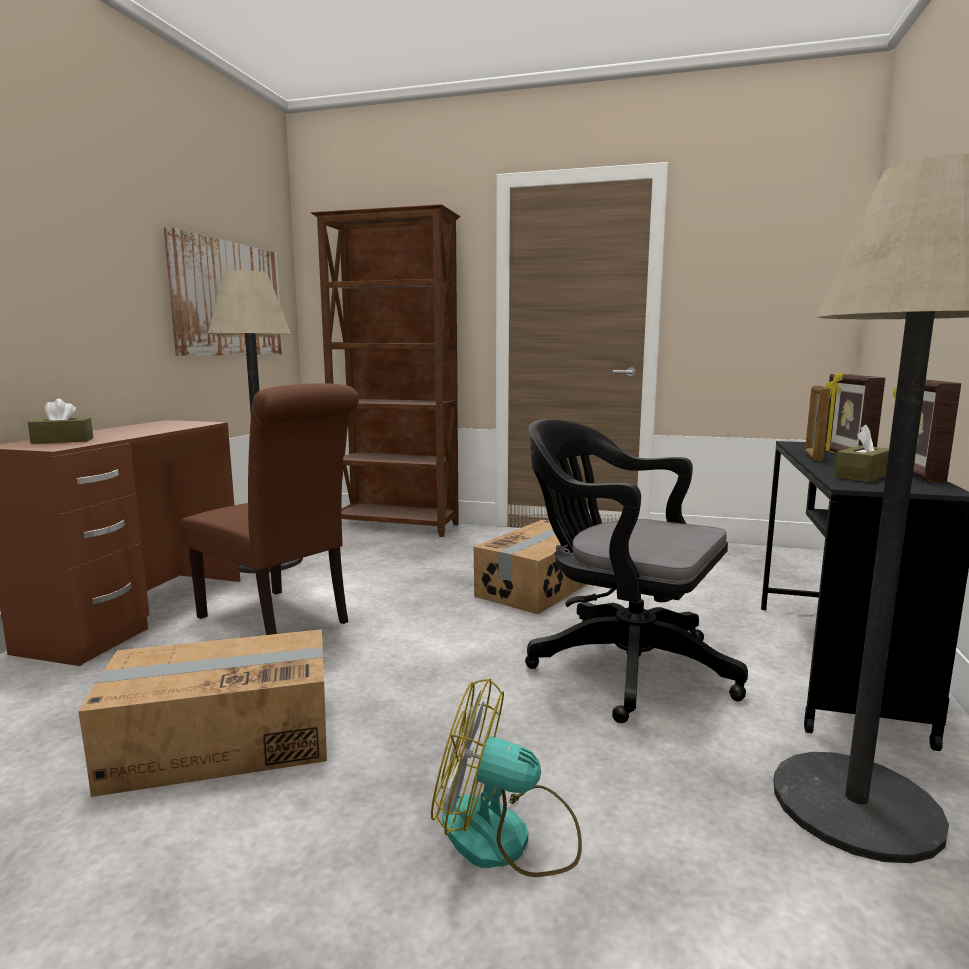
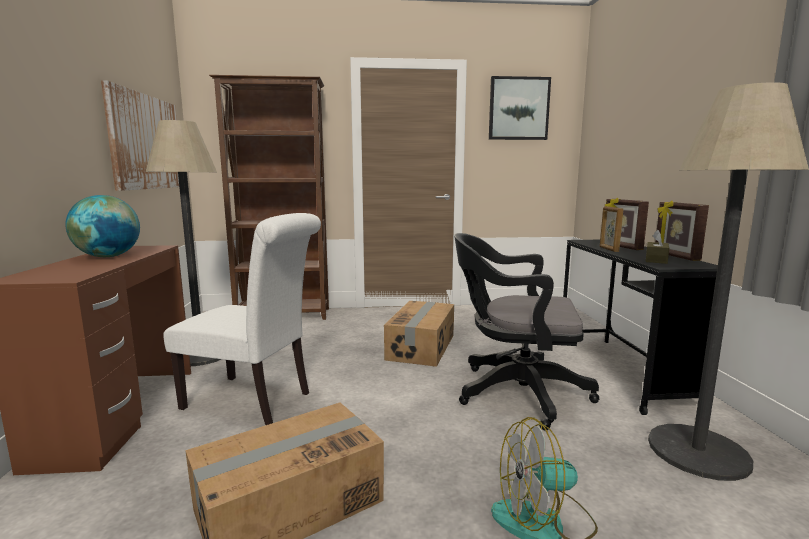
camera: 20 degrees left, 0 degrees up
brown tissue box [28,399,93,444] -> none
brown chair [180,383,359,635] -> white chair [163,213,321,425]
none -> globe [65,195,140,257]
none -> picture [489,76,551,140]

